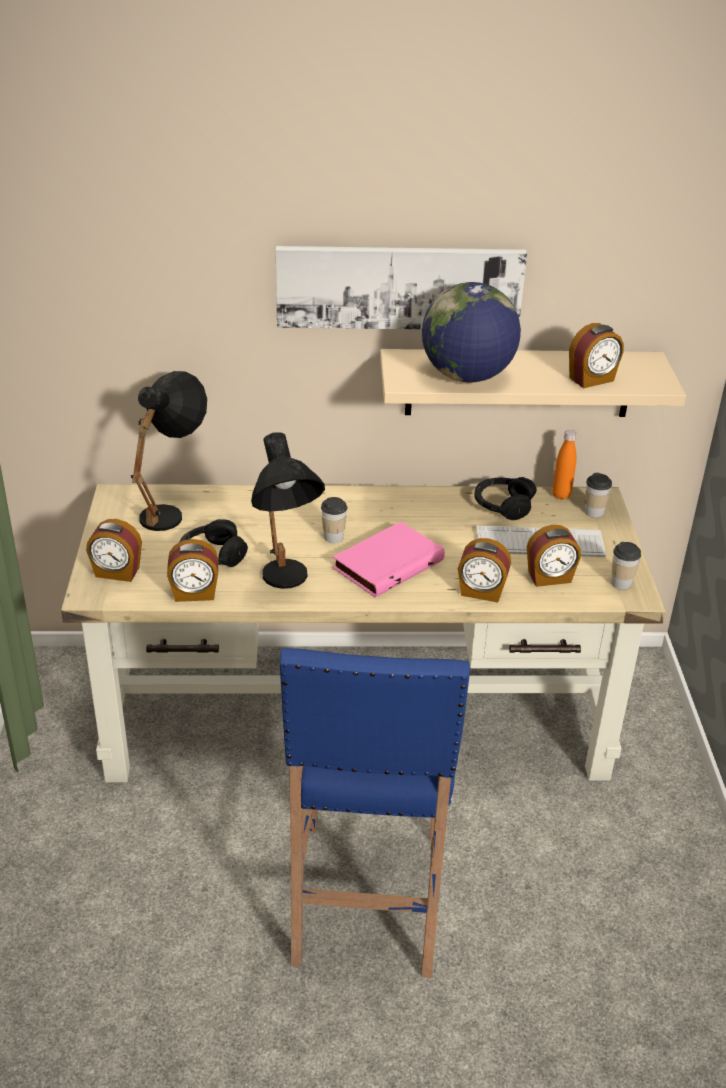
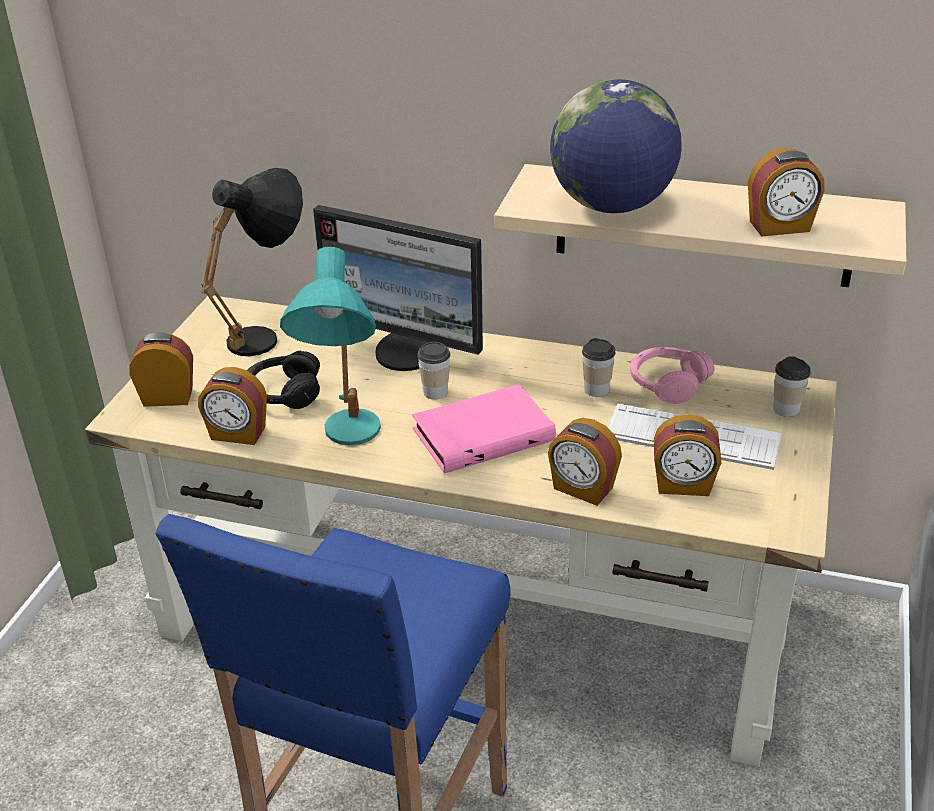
camera: 20 degrees right, 0 degrees up
alarm clock [86,519,142,582] -> alarm clock turned 150 degrees clockwise [129,332,193,407]
black table lamp [251,432,325,589] -> turquoise table lamp [280,247,381,445]
picture [276,246,527,330] -> none
black headphones [474,477,537,520] -> pink headphones [630,347,714,404]
orange bottle [552,430,577,500] -> none
cup [611,542,641,590] -> cup moved to [582,338,616,397]
none -> monitor [313,205,483,371]

